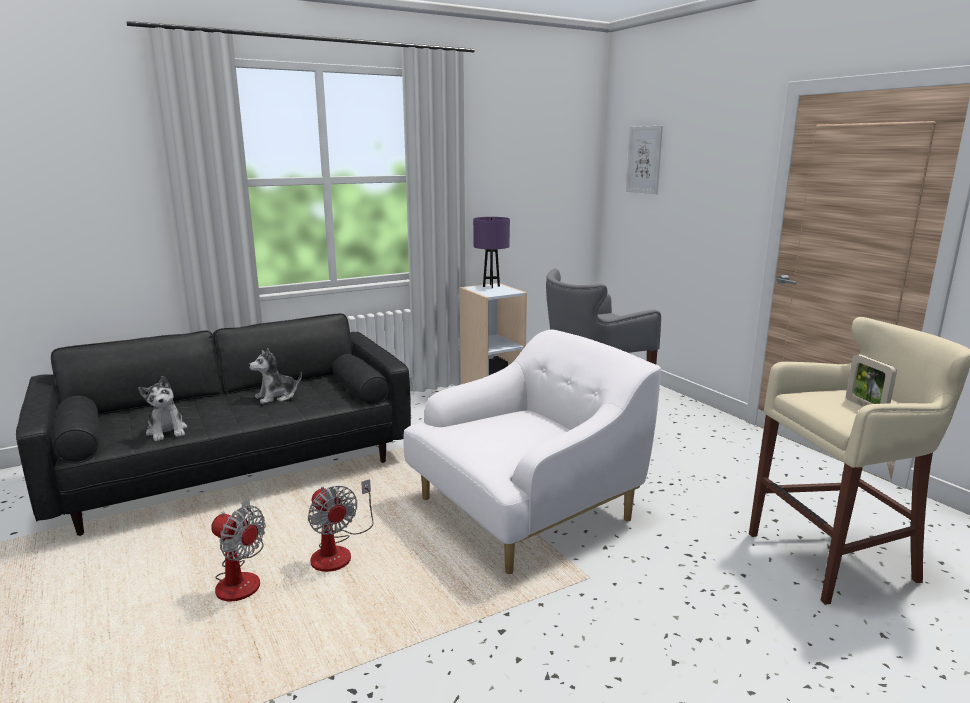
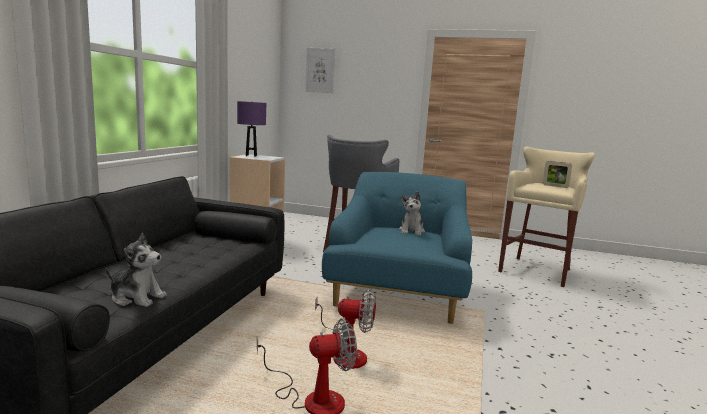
camera: 45 degrees left, 5 degrees down
plush toy [249,348,302,404] -> plush toy moved to [399,191,425,236]
white armchair [403,330,661,574] -> blue armchair [322,172,472,324]

